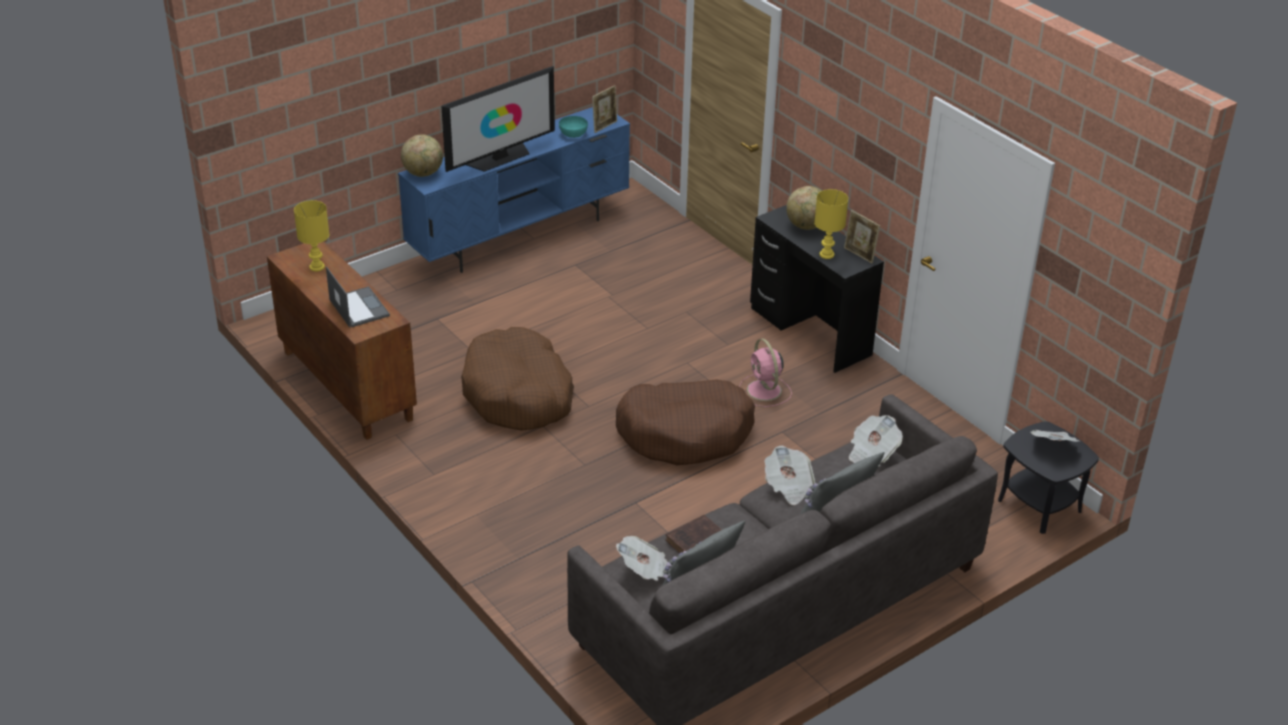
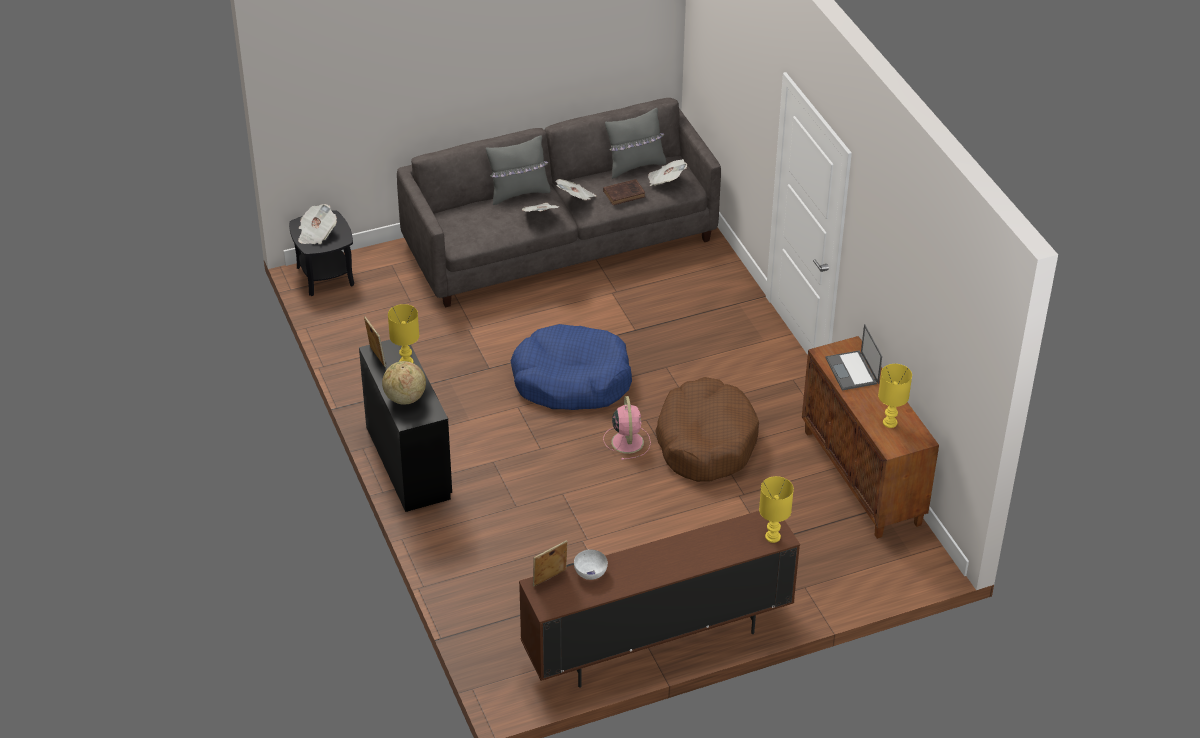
camera: 165 degrees left, 5 degrees up
blue tv stand [398,107,630,273] -> brown tv stand [519,511,800,688]
globe [401,134,443,177] -> yellow table lamp [759,476,794,543]
television [441,66,555,172] -> none
turquoise bowl [559,116,588,138] -> white bowl [574,550,608,580]
brown dog bed [616,379,755,465] -> blue dog bed [511,324,632,410]
pink fan [739,339,792,407] -> pink fan moved to [603,396,651,460]
newspaper [848,415,903,467] -> newspaper moved to [556,179,596,200]

